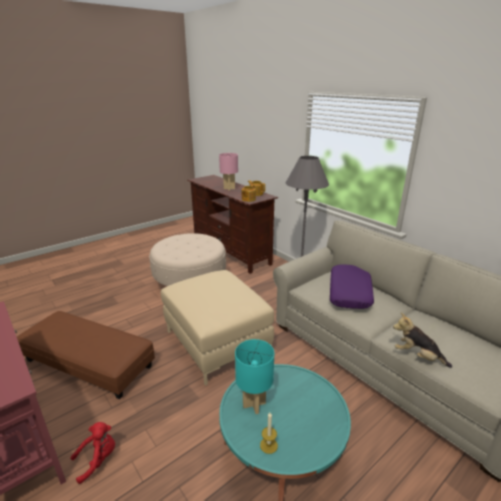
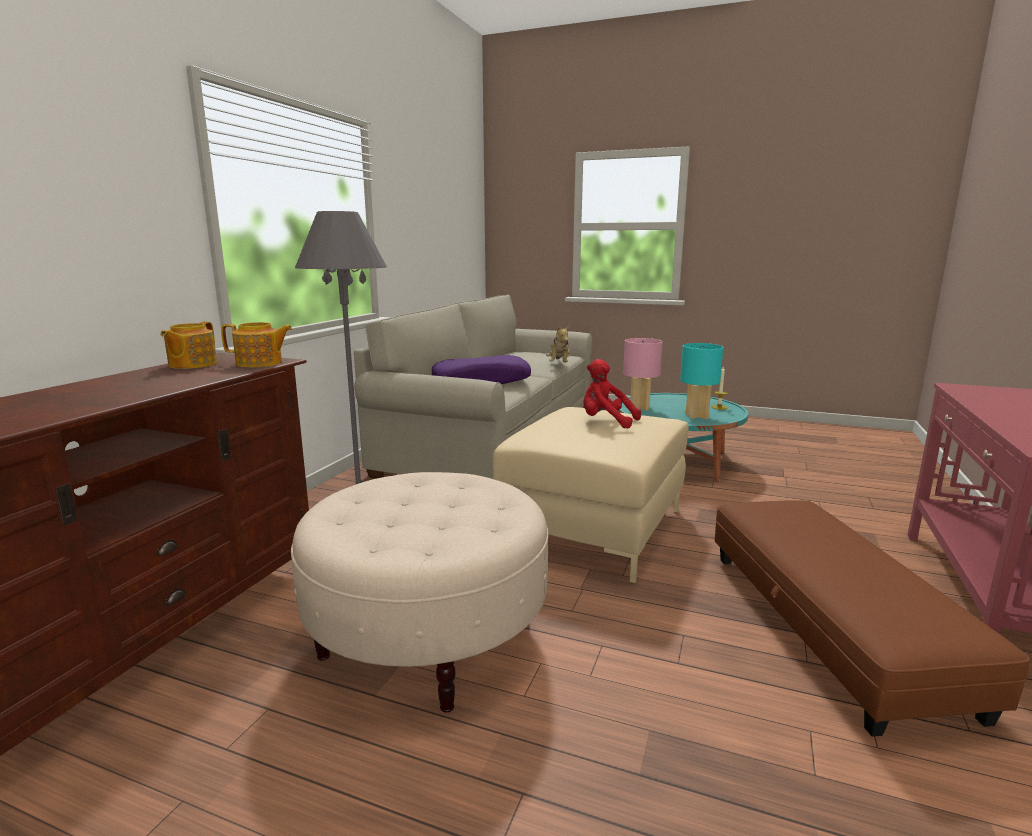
camera: 120 degrees left, 10 degrees down
red plush toy [70,422,115,484] -> red plush toy moved to [583,359,641,428]
pink table lamp [219,153,238,191] -> pink table lamp moved to [623,338,663,411]

